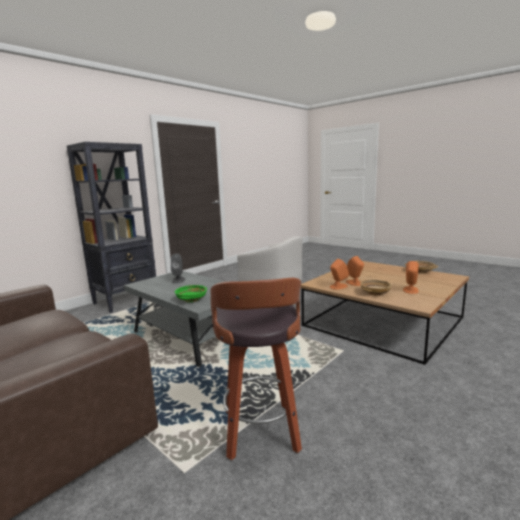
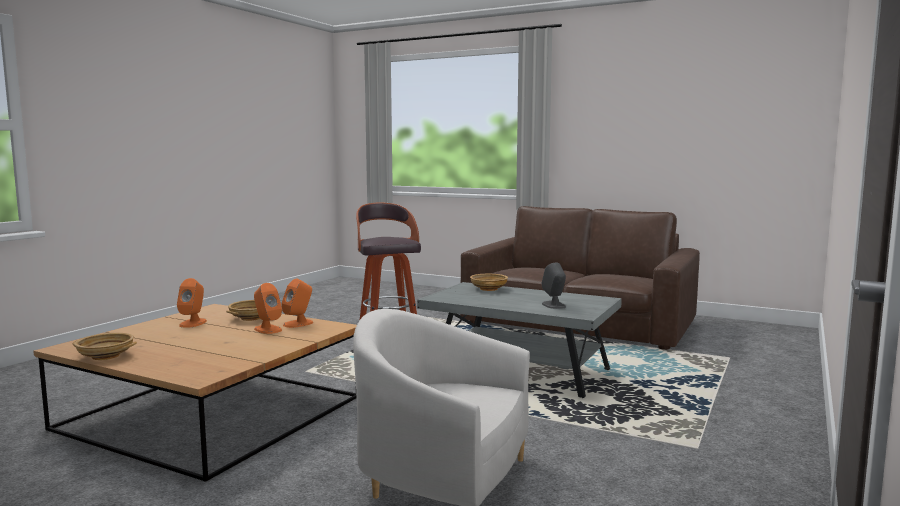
camera: 165 degrees right, 5 degrees down
black bookcase [67,142,156,313] -> none
green bowl [175,285,207,302] -> beige bowl [470,274,508,291]

